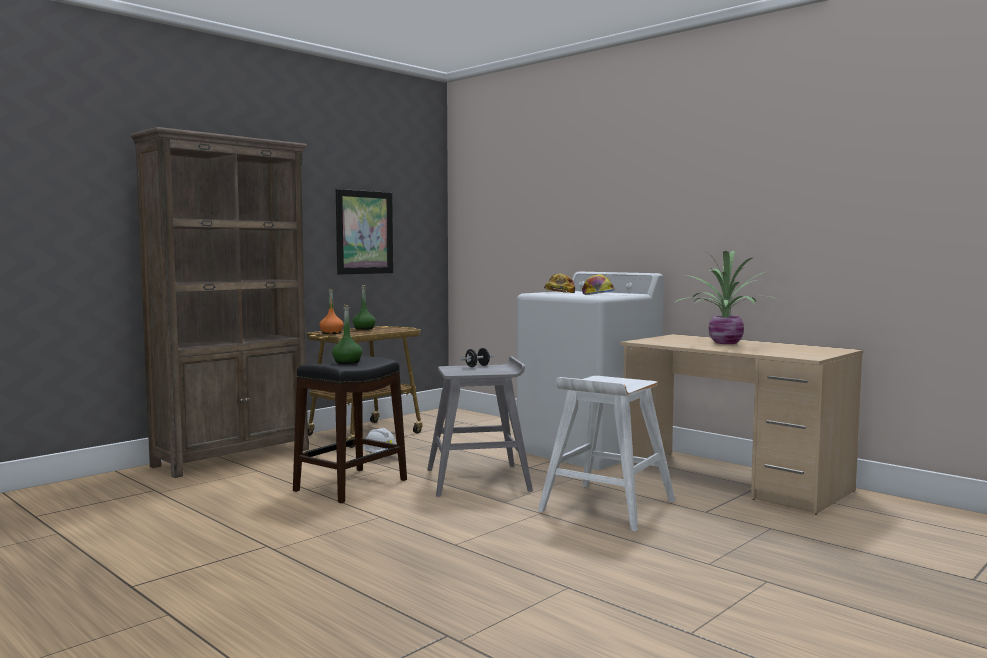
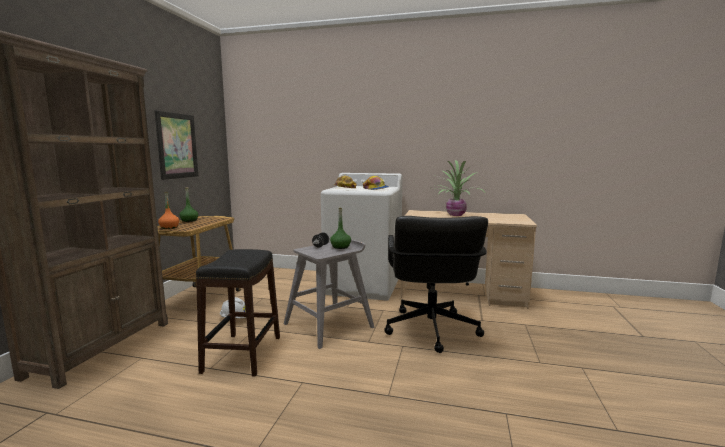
camera: 30 degrees left, 5 degrees up
green bottle [332,305,363,364] -> green bottle moved to [330,208,351,249]
white stool [538,376,675,531] -> black office chair [384,216,488,353]

